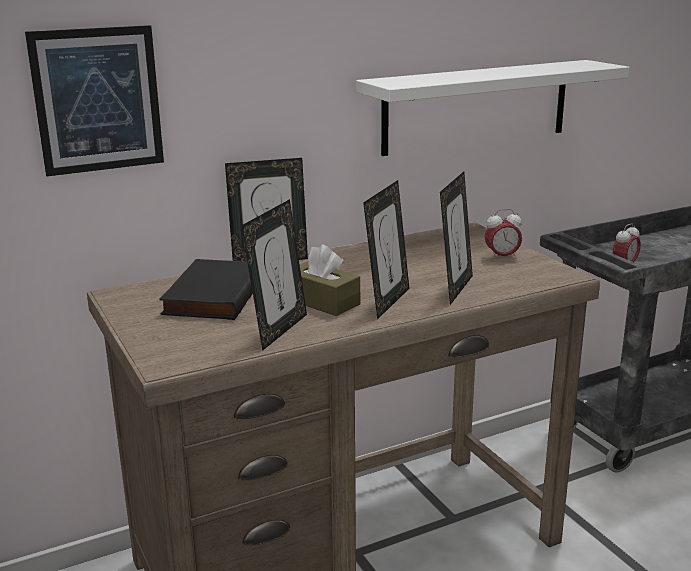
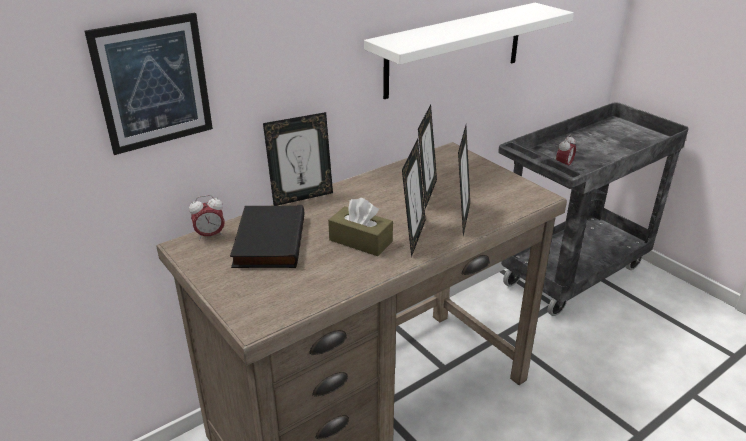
camera: 10 degrees left, 10 degrees up
picture frame [241,199,307,351] -> picture frame moved to [418,104,437,209]
alarm clock [485,209,522,260] -> alarm clock moved to [189,195,225,241]

